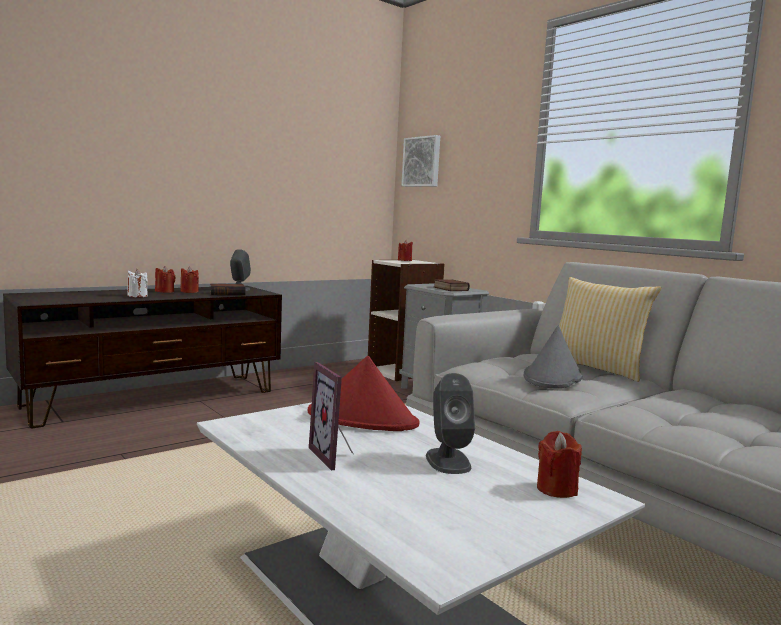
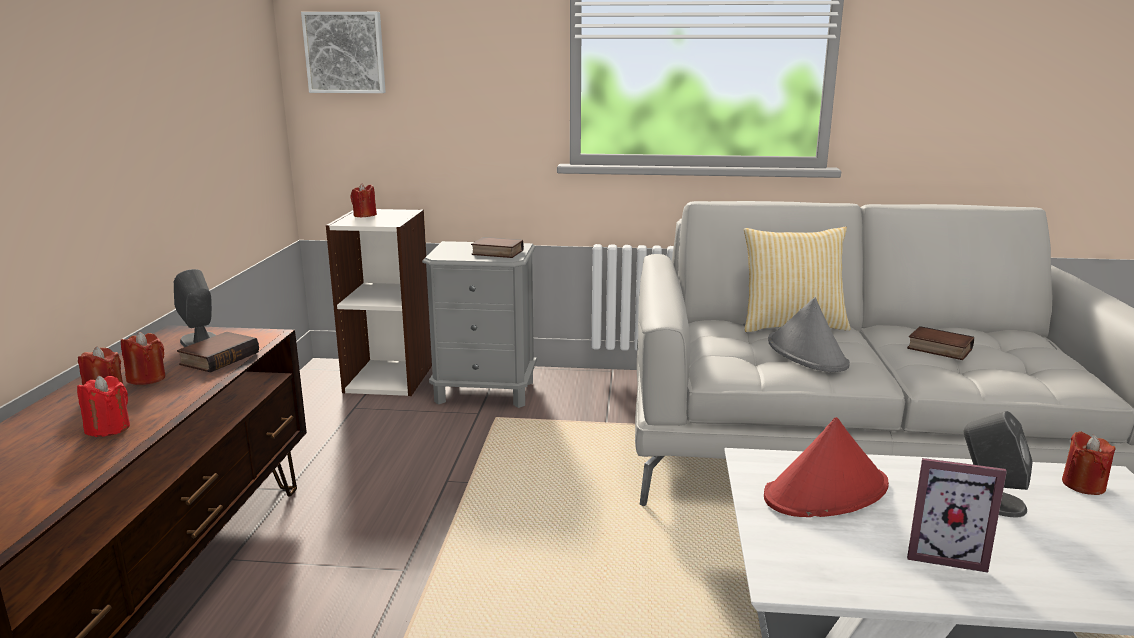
camera: 45 degrees left, 10 degrees up
white candle [127,269,148,297] -> red candle [77,376,130,437]
none -> book [907,326,974,360]

